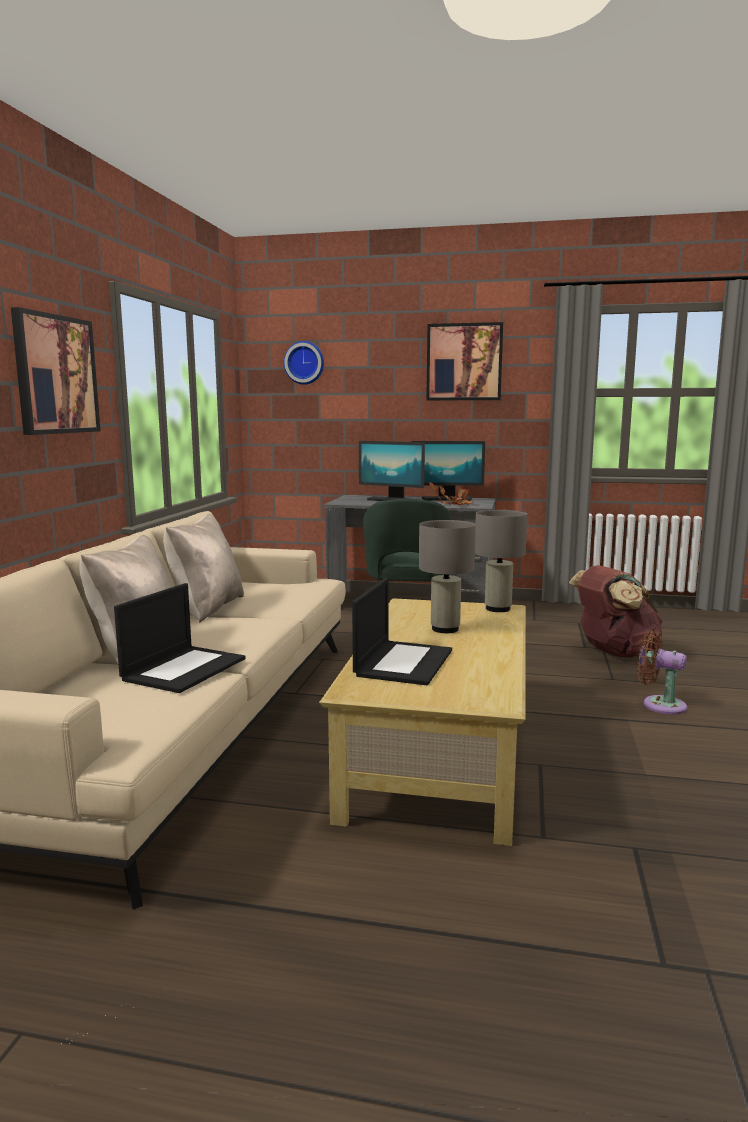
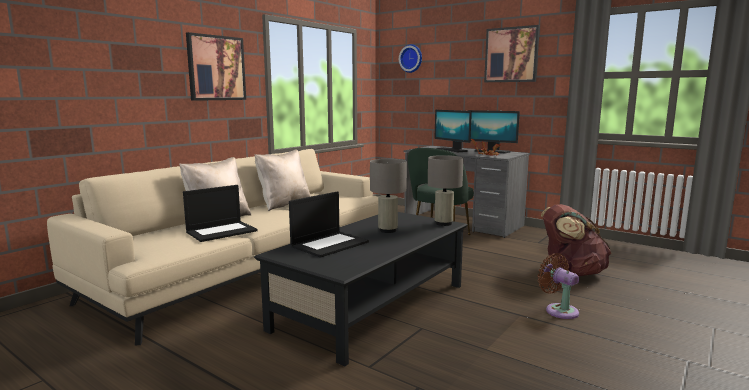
camera: 25 degrees right, 0 degrees up
beige coffee table [319,598,526,846] -> black coffee table [254,212,468,366]

